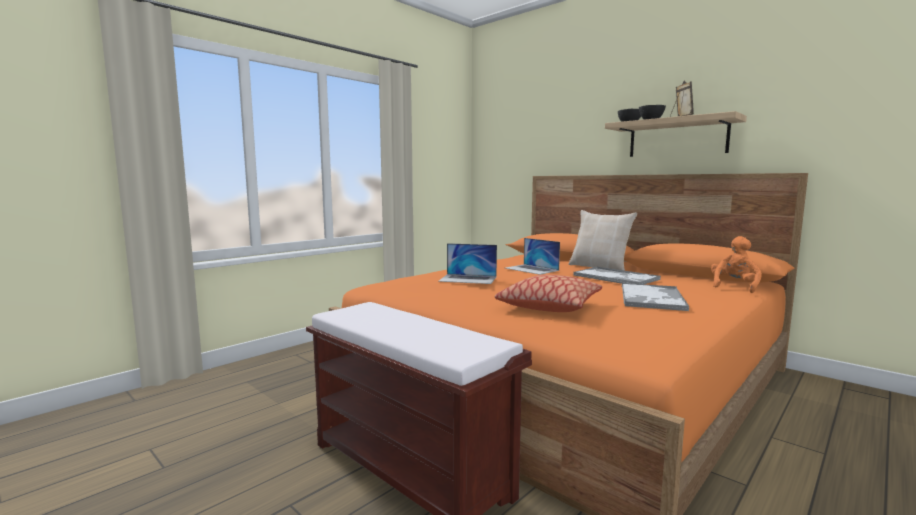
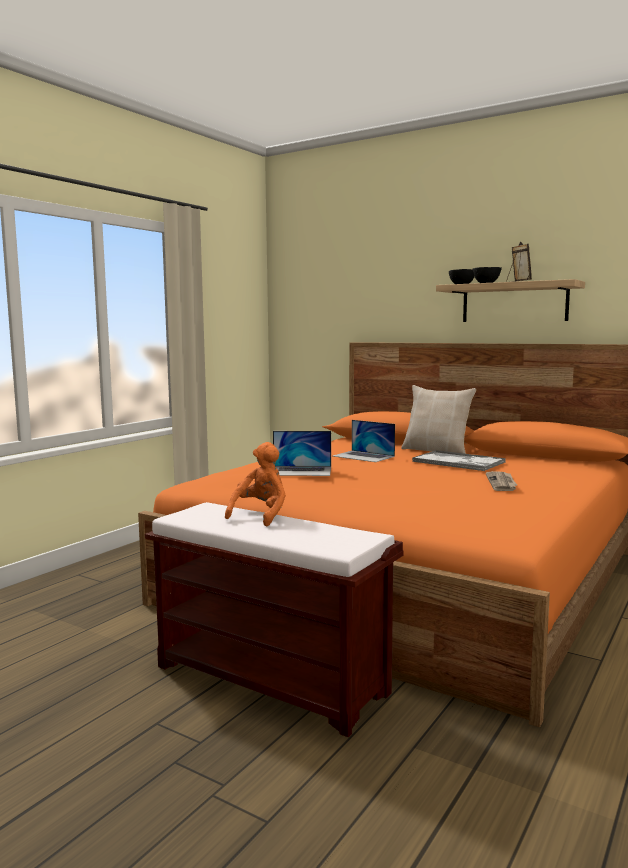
camera: 10 degrees left, 0 degrees up
pillow [495,275,602,312] -> none
tray [622,283,689,311] -> newspaper [486,471,517,491]
orange plush toy [711,236,762,293] -> orange plush toy moved to [225,442,286,526]

